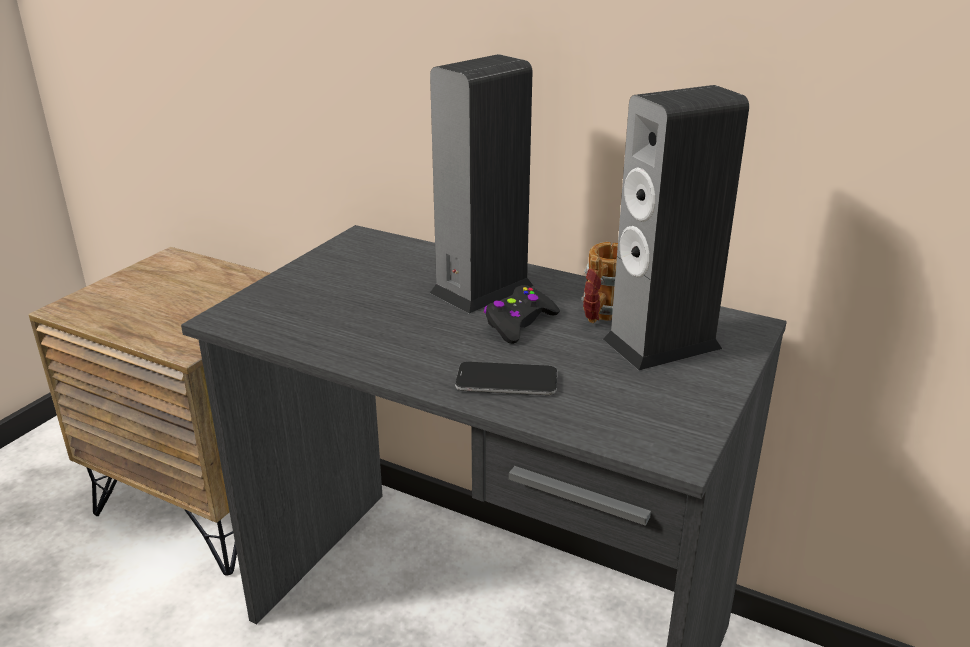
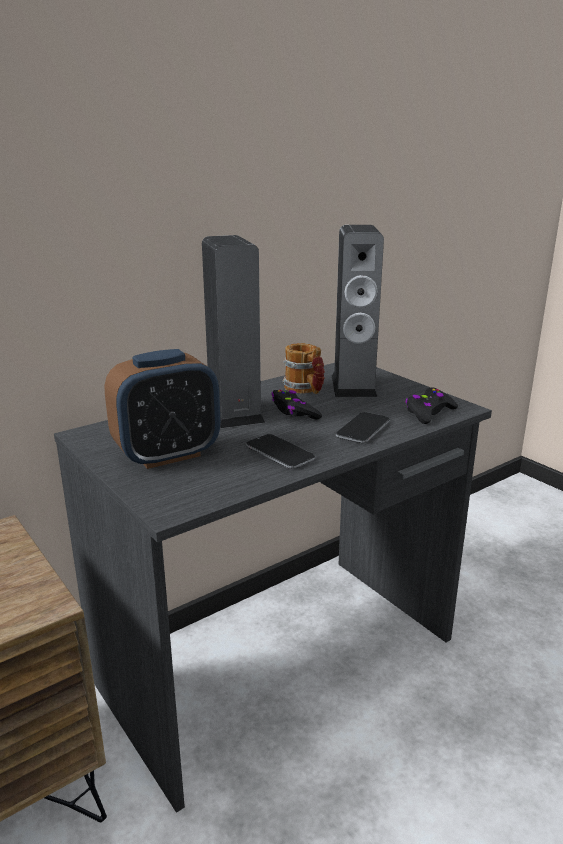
camera: 65 degrees left, 5 degrees down
none -> alarm clock [105,349,220,469]
none -> phone [246,434,315,469]
none -> black game controller [405,388,458,424]

